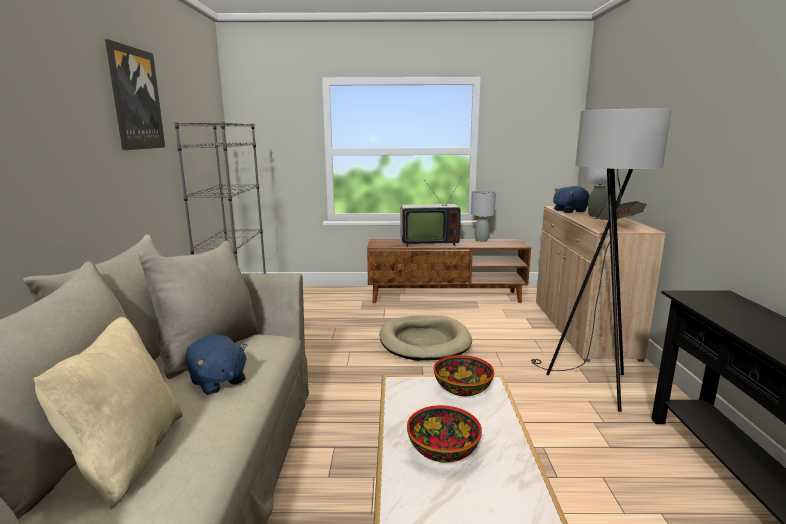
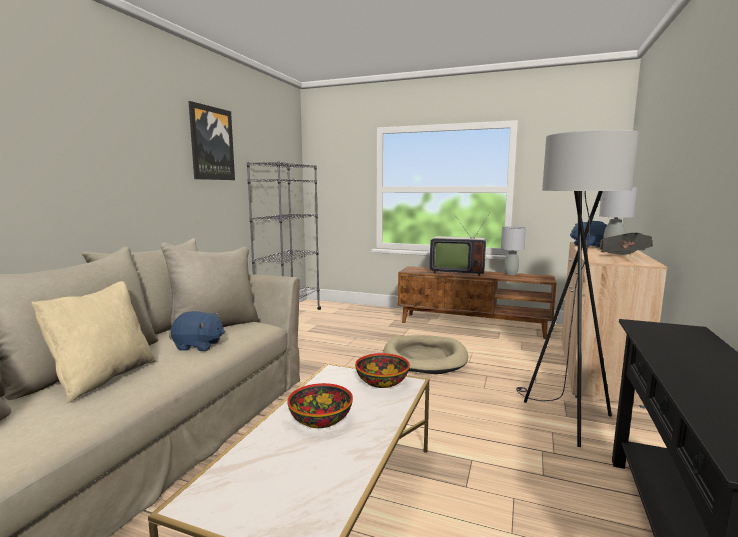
camera: 20 degrees right, 5 degrees down
blue plush toy [185,335,248,395] -> blue plush toy turned 60 degrees counterclockwise [171,311,225,351]

